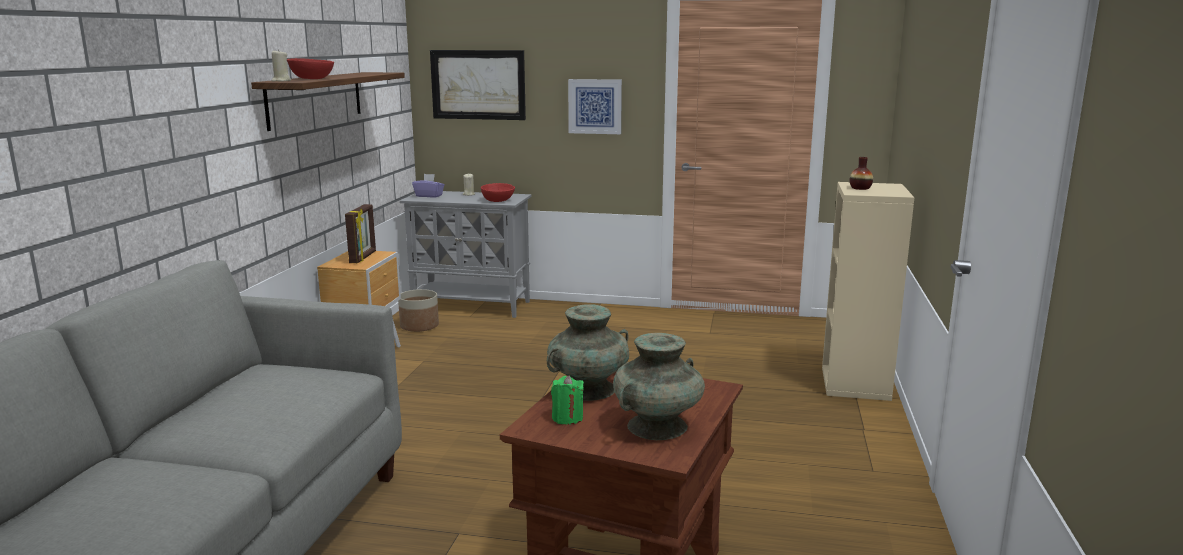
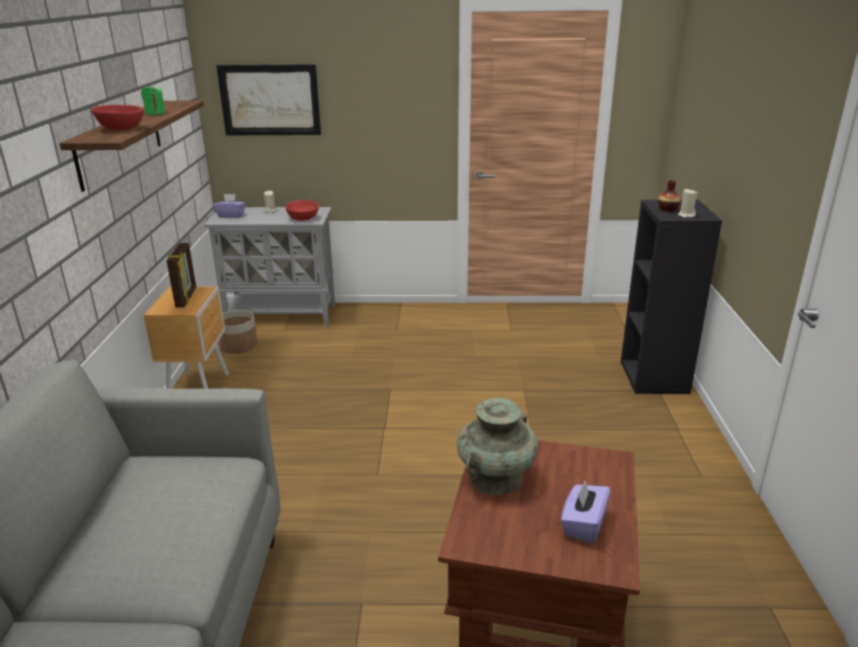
camera: 10 degrees left, 10 degrees up
beige candle [271,49,291,82] -> beige candle moved to [678,188,697,218]
green candle [551,376,584,425] -> green candle moved to [141,84,165,115]
picture [568,79,622,134] -> none
turquoise vase [613,333,705,440] -> purple tissue box [561,479,611,543]
beige bookcase [822,182,914,401] -> black bookcase [621,200,722,394]

